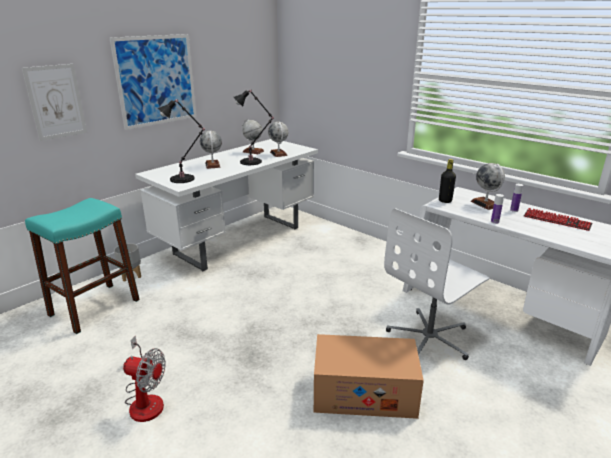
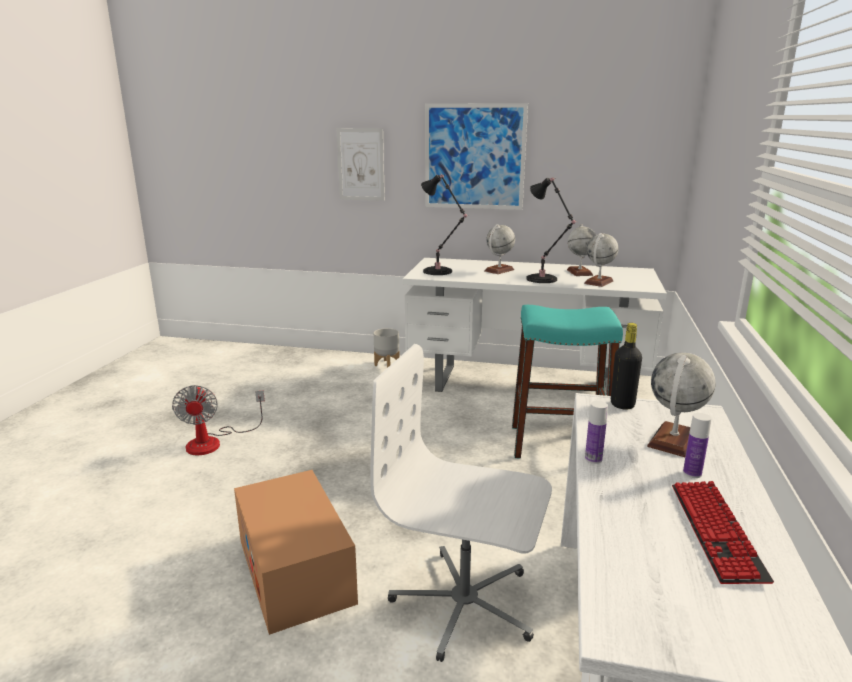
camera: 60 degrees right, 5 degrees down
turquoise stool [25,198,140,334] -> turquoise stool moved to [512,305,623,459]

